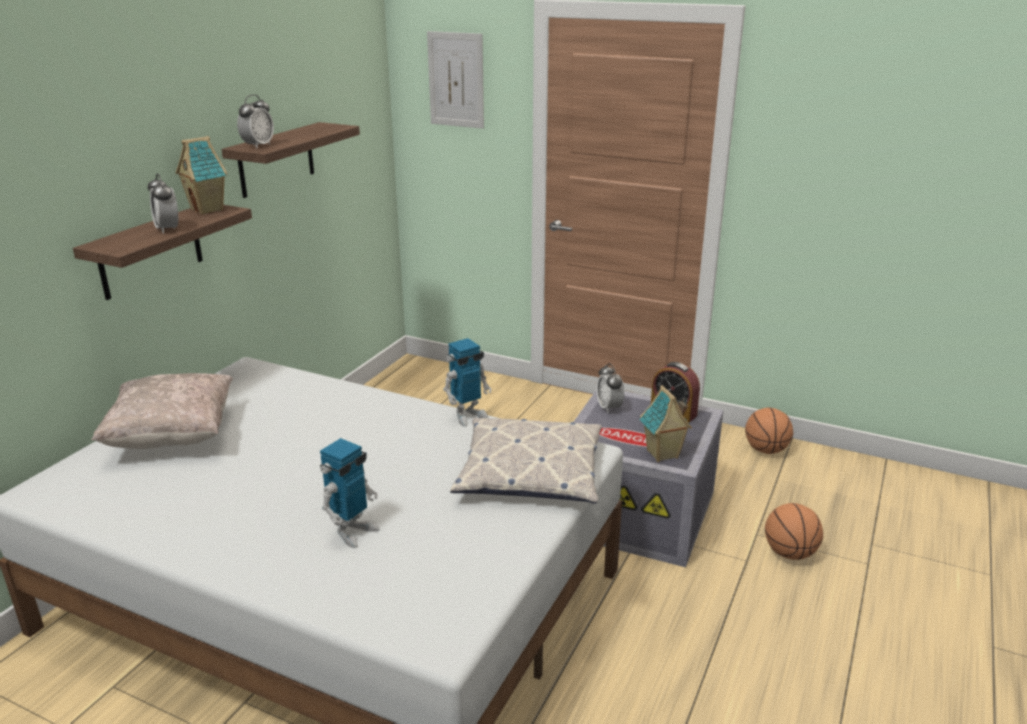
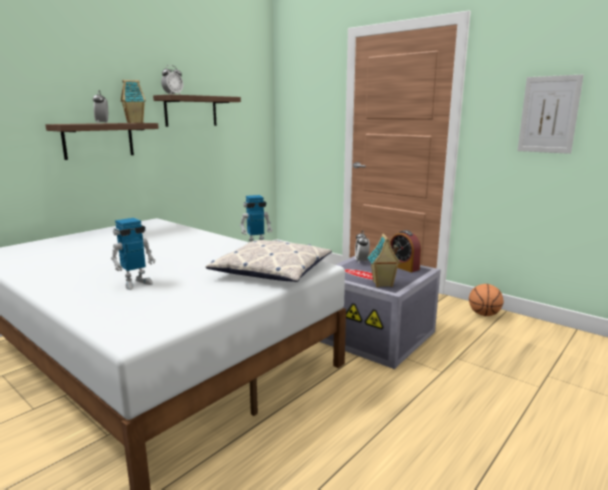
camera: 15 degrees right, 10 degrees down
beige pillow [91,373,233,449] -> none
picture [427,31,484,129] -> picture moved to [517,74,584,154]
basketball [765,503,823,560] -> none

